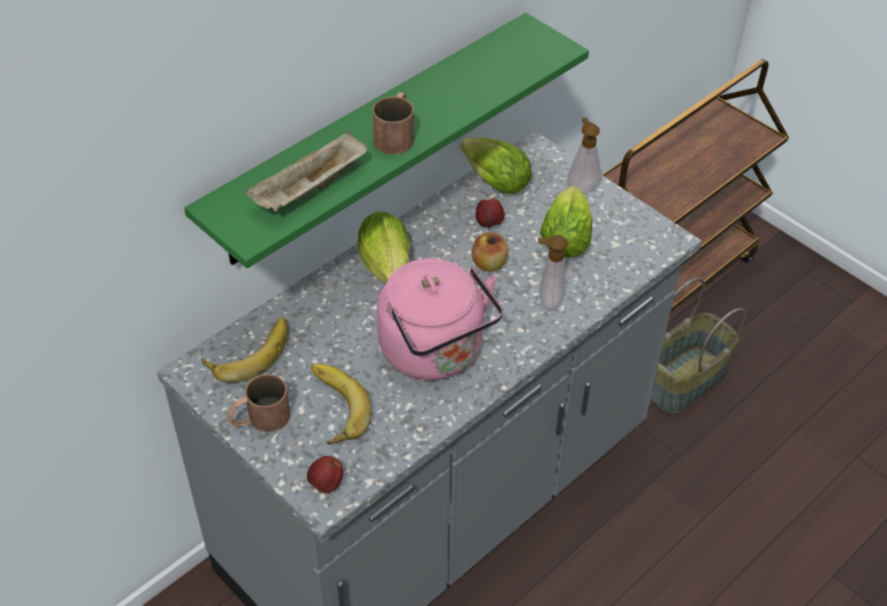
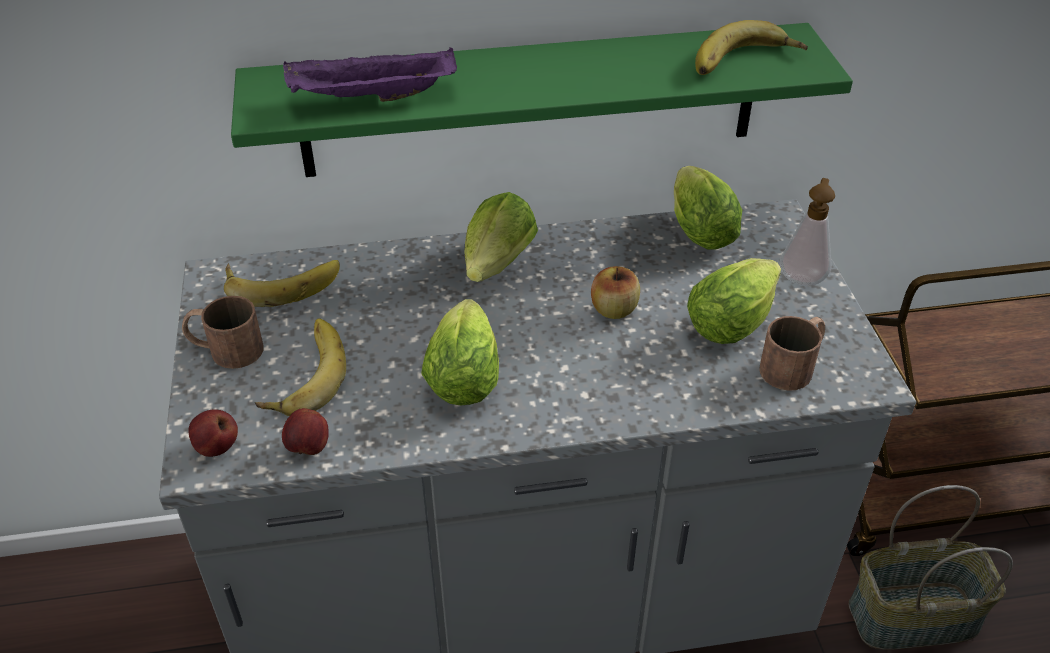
camera: 35 degrees right, 5 degrees down
beige tray [246,131,367,212] -> purple tray [283,47,457,102]
brown mug [373,92,414,154] -> brown mug moved to [759,316,825,391]
pink kettle [377,258,503,380] -> lettuce [421,299,499,405]
apple [476,199,504,228] -> apple moved to [282,408,329,455]
soap dispenser [538,235,568,310] -> none
none -> banana [695,20,808,75]

